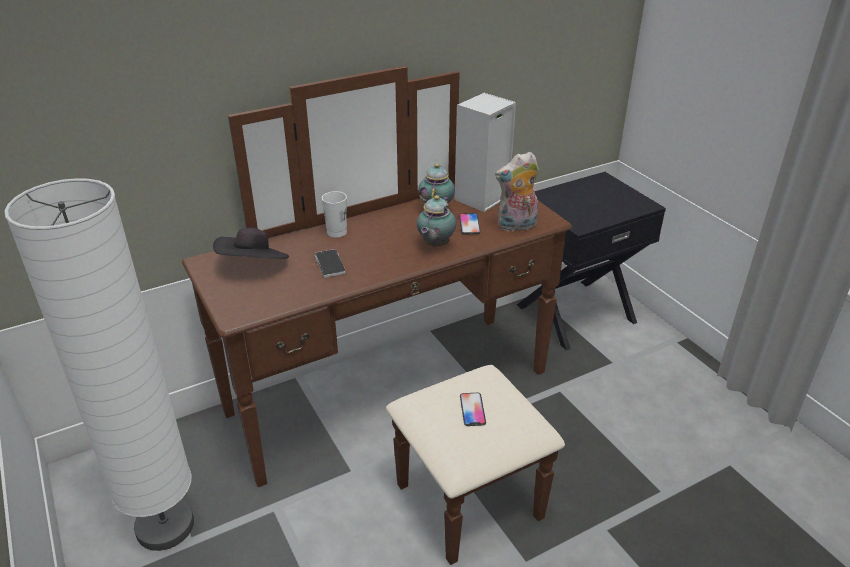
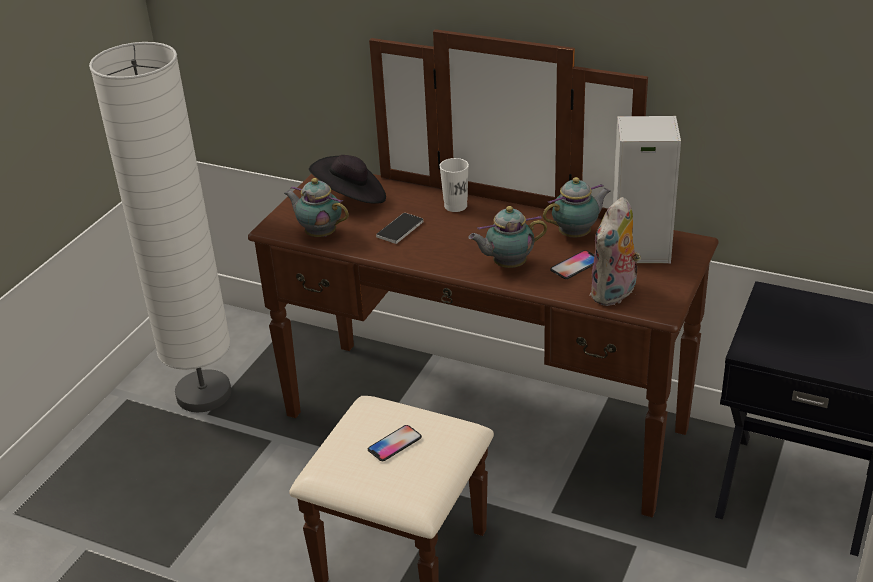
camera: 55 degrees right, 0 degrees up
plush toy [495,152,539,232] -> plush toy turned 90 degrees counterclockwise [590,197,641,306]
none -> teapot [284,178,349,237]

